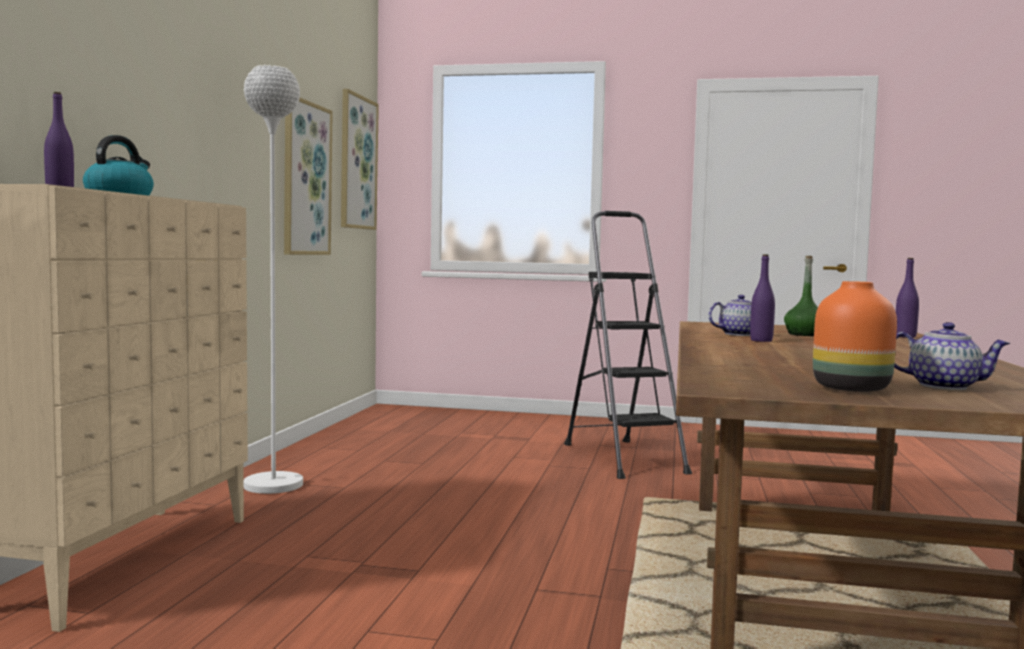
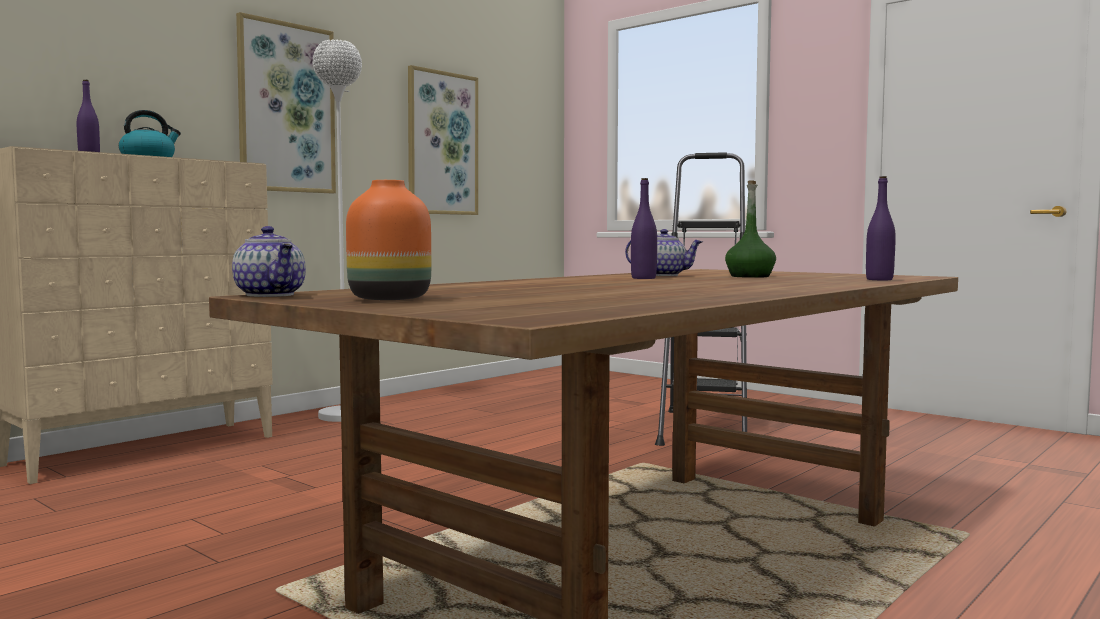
camera: 30 degrees right, 0 degrees up
picture [341,89,379,230] -> picture moved to [236,12,336,193]
teapot [894,322,1011,390] -> teapot moved to [232,226,306,297]

